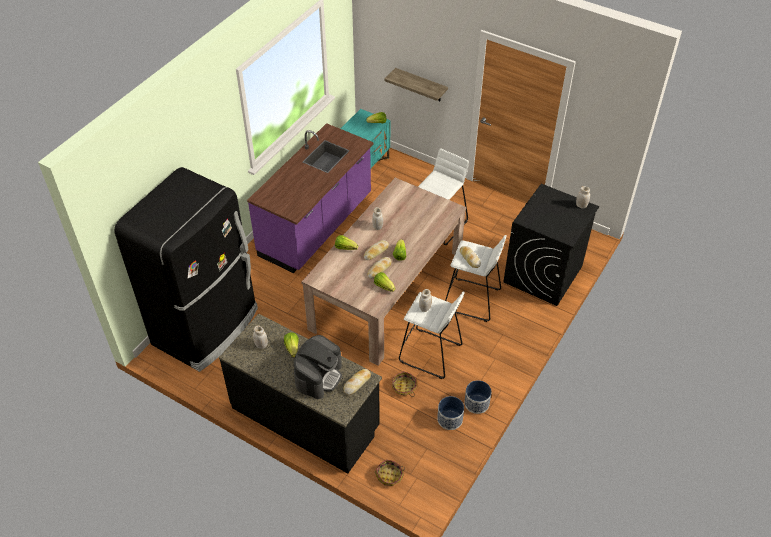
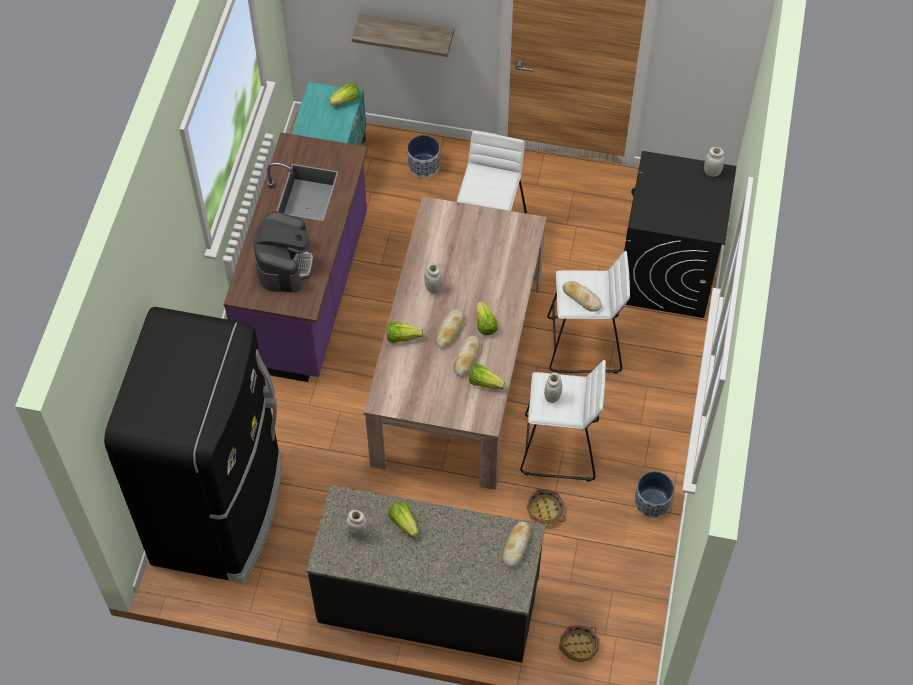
camera: 20 degrees left, 10 degrees up
coffee machine [294,335,342,399] -> coffee machine moved to [254,211,315,293]
planter [437,396,464,430] -> planter moved to [407,135,440,178]

